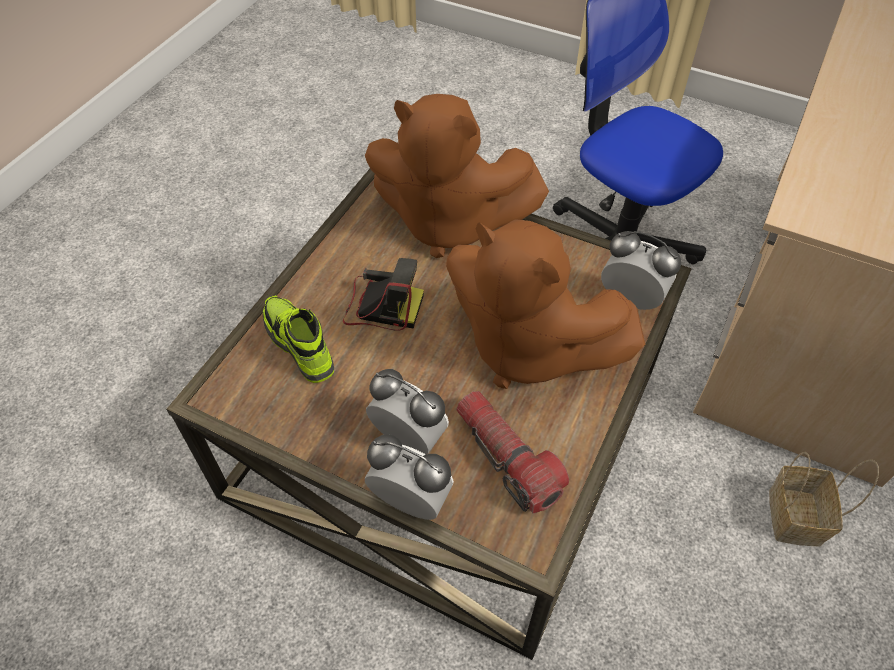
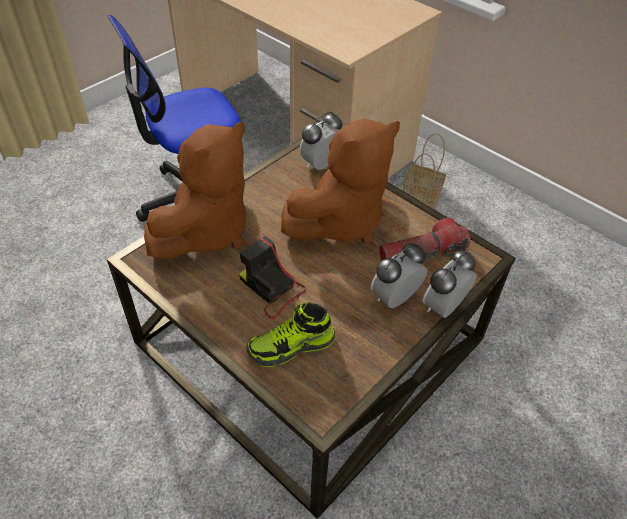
camera: 75 degrees left, 5 degrees down
camera [343,258,424,331] -> camera turned 75 degrees counterclockwise [239,236,306,319]

